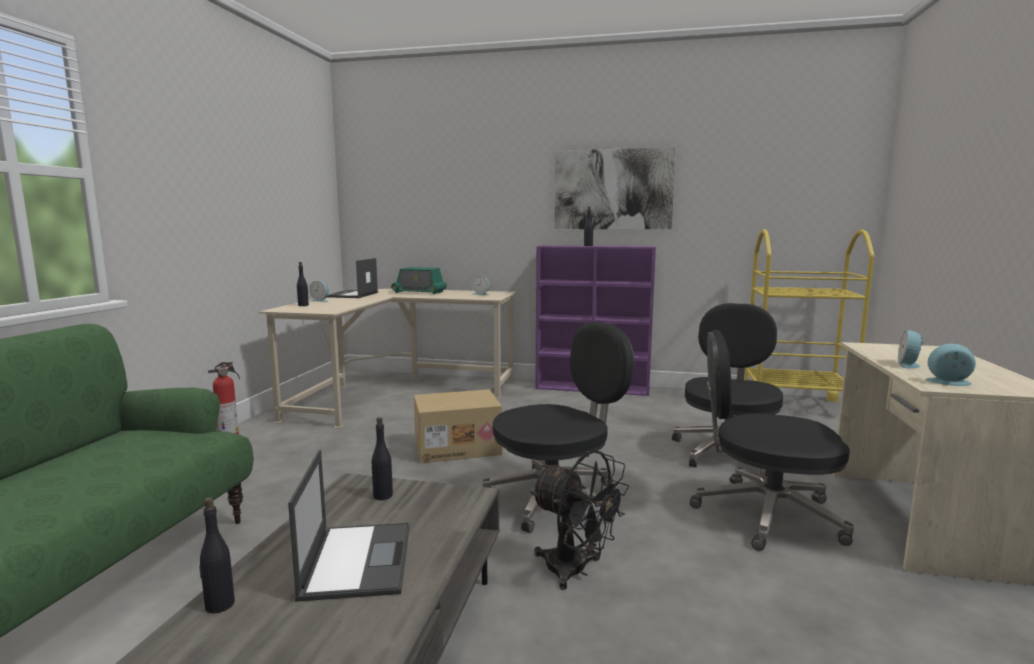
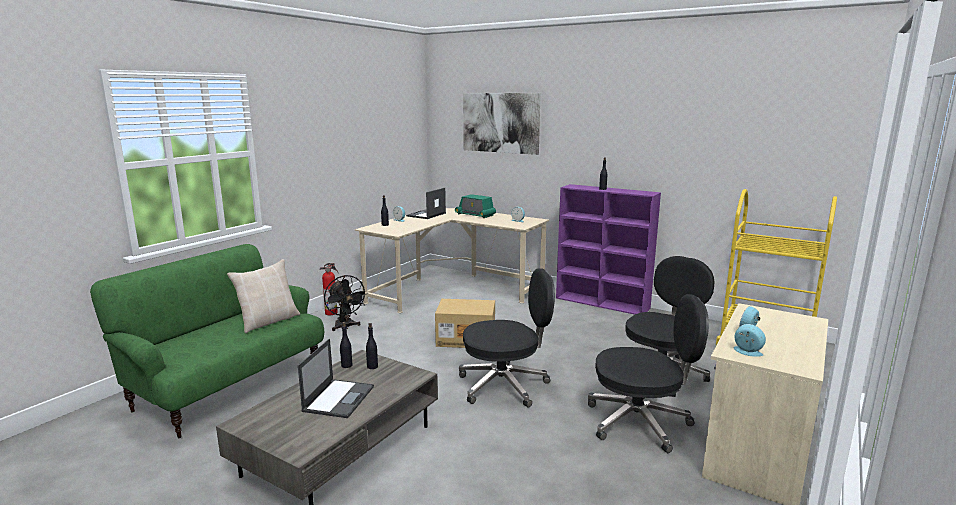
camera: 20 degrees right, 5 degrees up
black bottle [199,497,235,614] -> black bottle moved to [340,322,352,368]
black fan [530,450,629,590] -> black fan moved to [324,275,368,331]
picture [554,147,676,229] -> picture moved to [463,93,541,155]
black office chair [690,330,854,551] -> black office chair turned 150 degrees clockwise [588,294,709,453]
none -> beige pillow [227,259,300,333]

